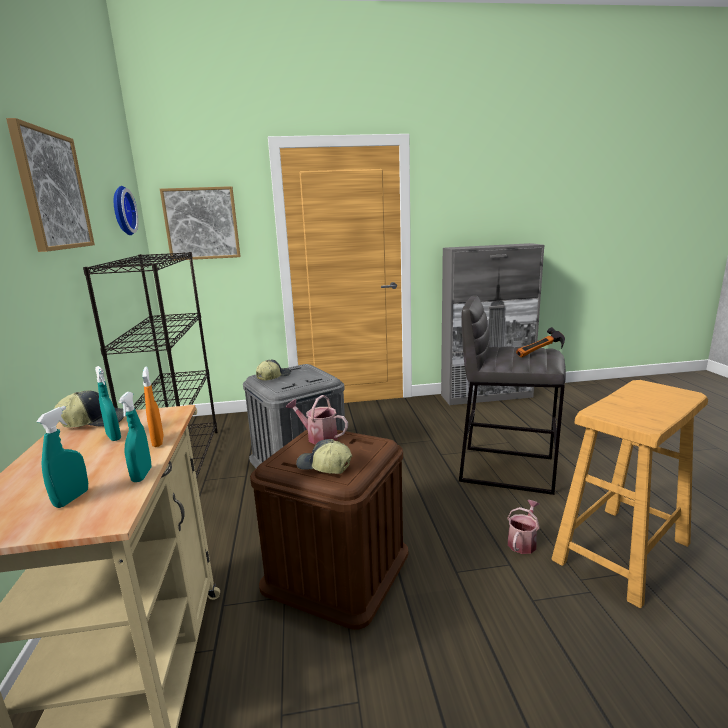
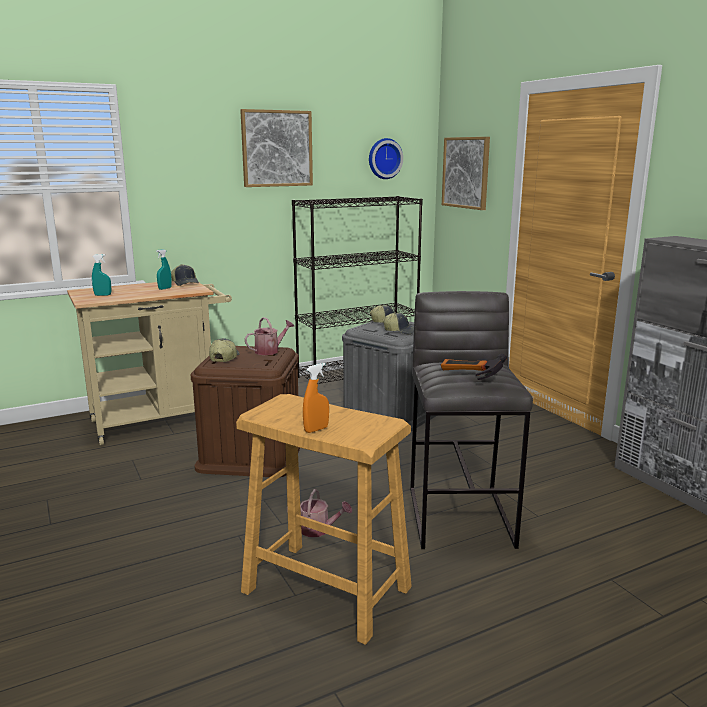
camera: 70 degrees right, 0 degrees up
turquoise spray bottle [118,392,152,482] -> none
orange spray bottle [142,366,163,447] -> orange spray bottle moved to [303,363,329,433]
watering can [286,395,348,445] -> watering can turned 45 degrees clockwise [245,317,294,355]
none -> cap [383,313,414,334]

